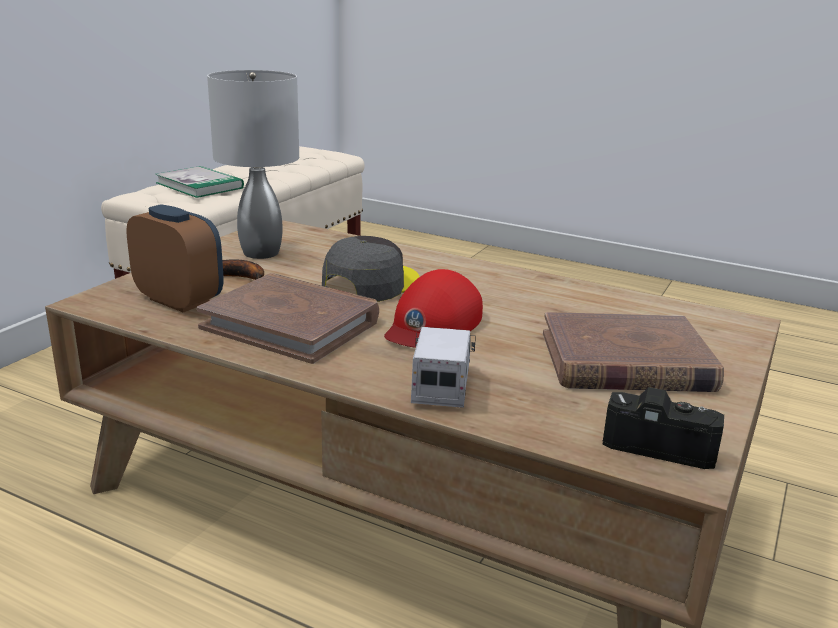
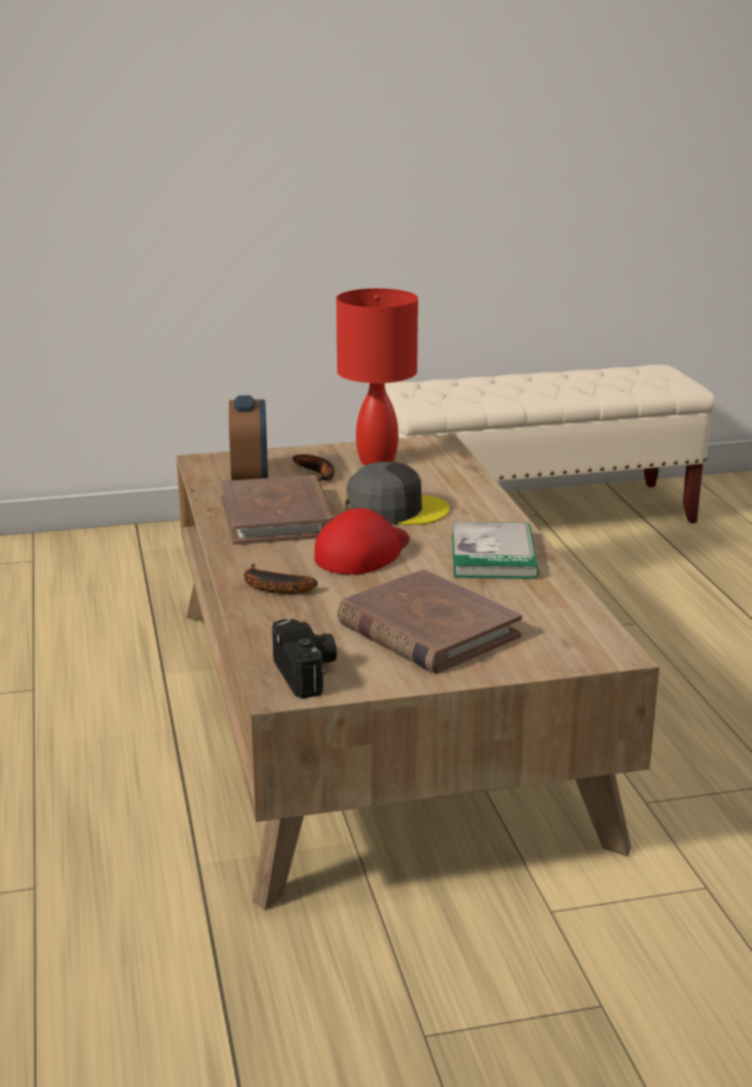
camera: 50 degrees right, 0 degrees up
book [155,166,244,198] -> book moved to [452,522,538,579]
grey table lamp [207,70,299,259] -> red table lamp [336,288,418,465]
red cap [384,269,483,348] -> red cap turned 135 degrees clockwise [314,508,410,575]
toy truck [411,327,476,408] -> banana [244,564,318,594]

